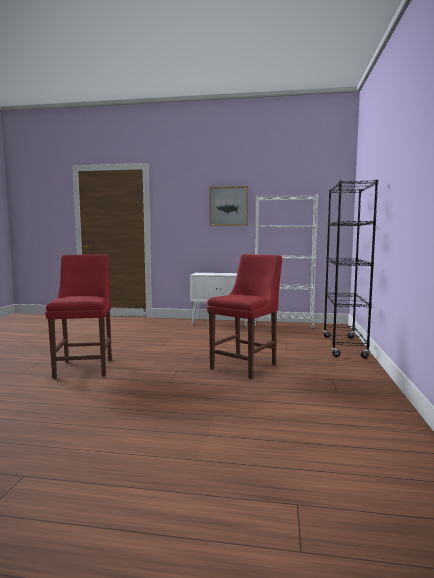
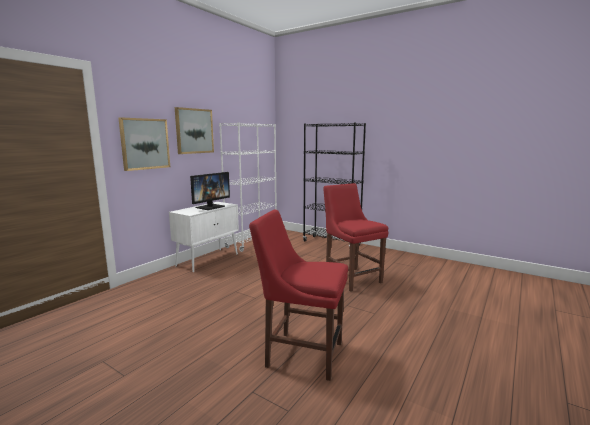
camera: 65 degrees left, 5 degrees up
none -> picture [118,117,170,171]
none -> monitor [190,172,230,210]

